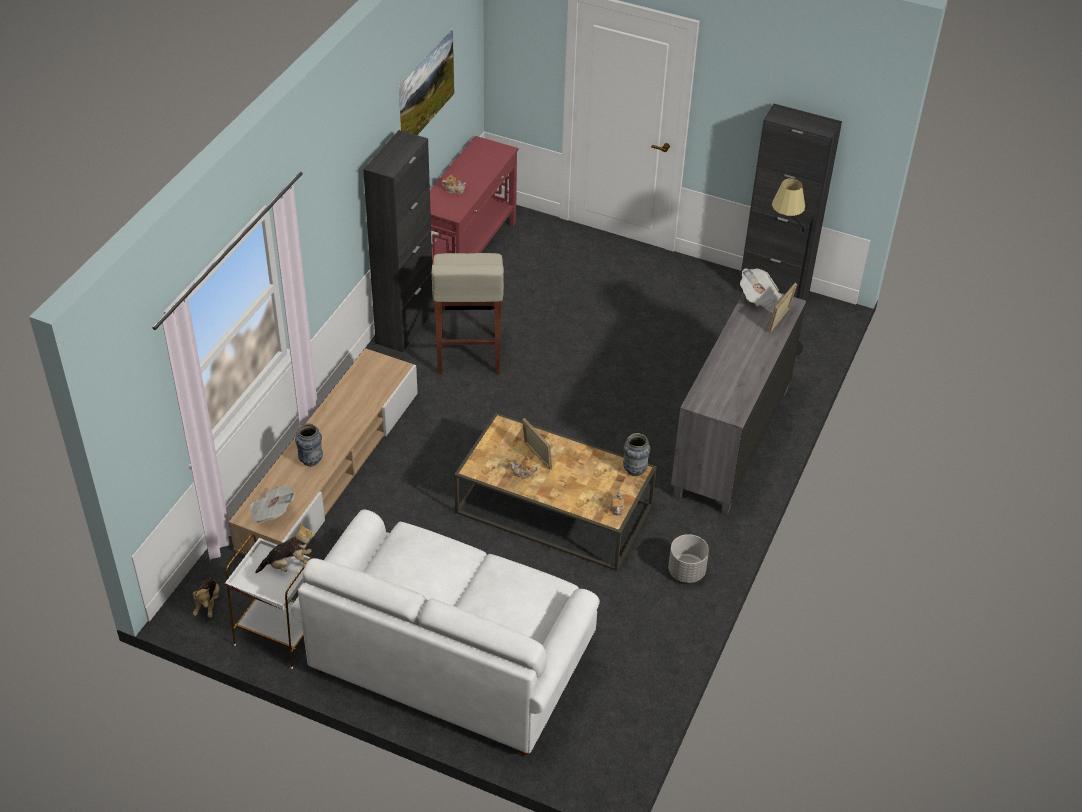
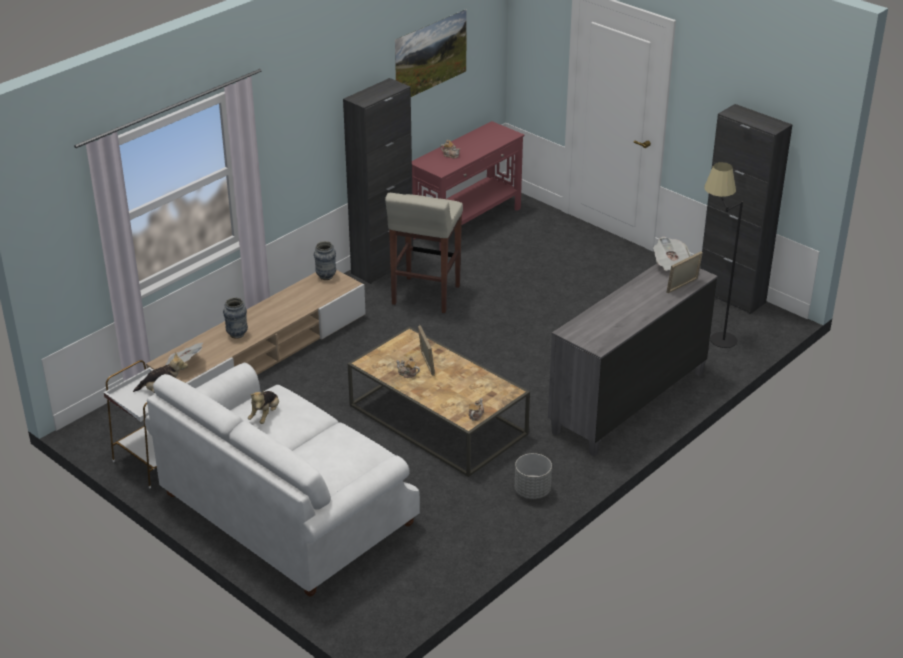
camera: 20 degrees right, 10 degrees down
plush toy [193,578,219,618] -> plush toy moved to [248,391,279,424]
vase [623,433,650,476] -> vase moved to [314,241,336,280]

